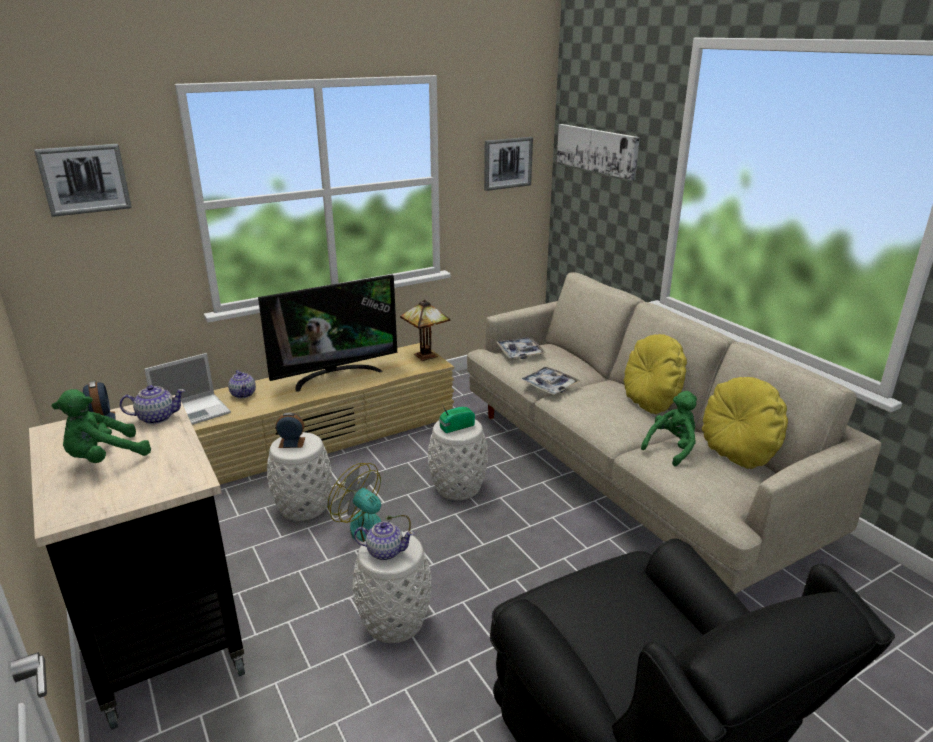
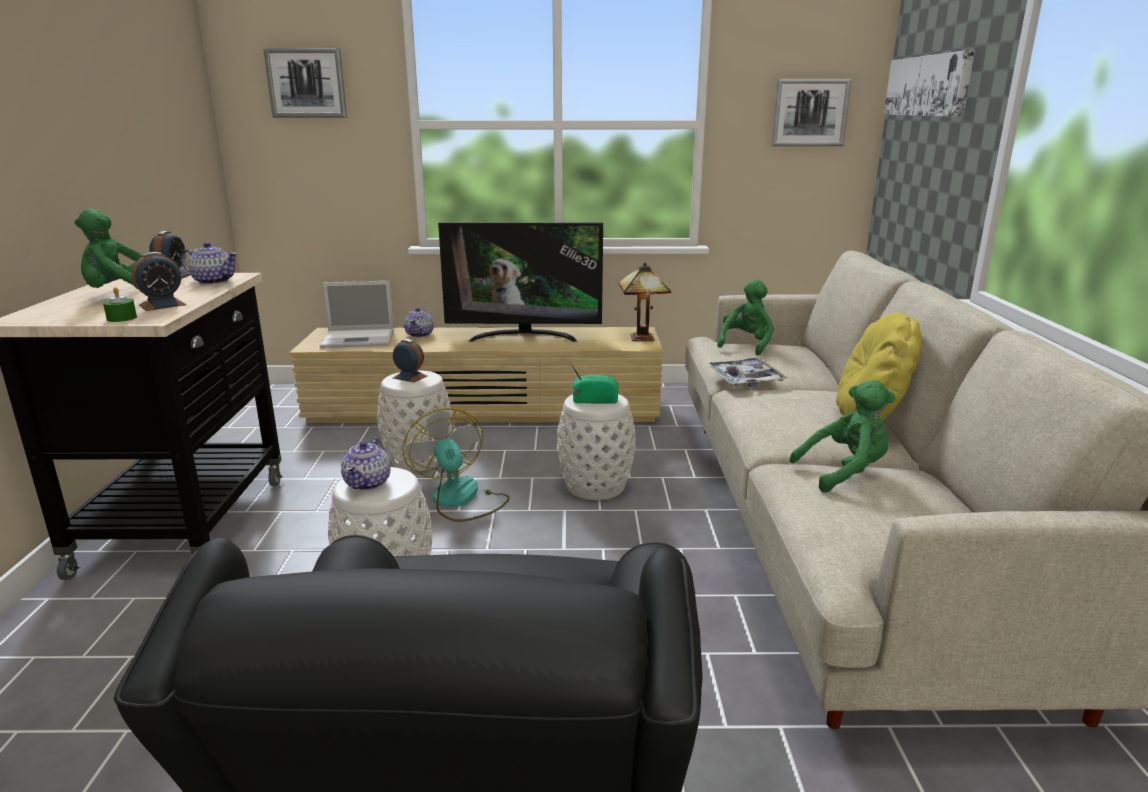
camera: 30 degrees right, 5 degrees down
teapot [354,522,414,560] -> teapot turned 60 degrees clockwise [341,437,390,491]
tray [496,337,546,359] -> green plush toy [717,279,774,355]
yellow pillow [702,377,788,469] -> none
none -> green candle [103,287,137,322]
none -> alarm clock [132,252,186,311]

